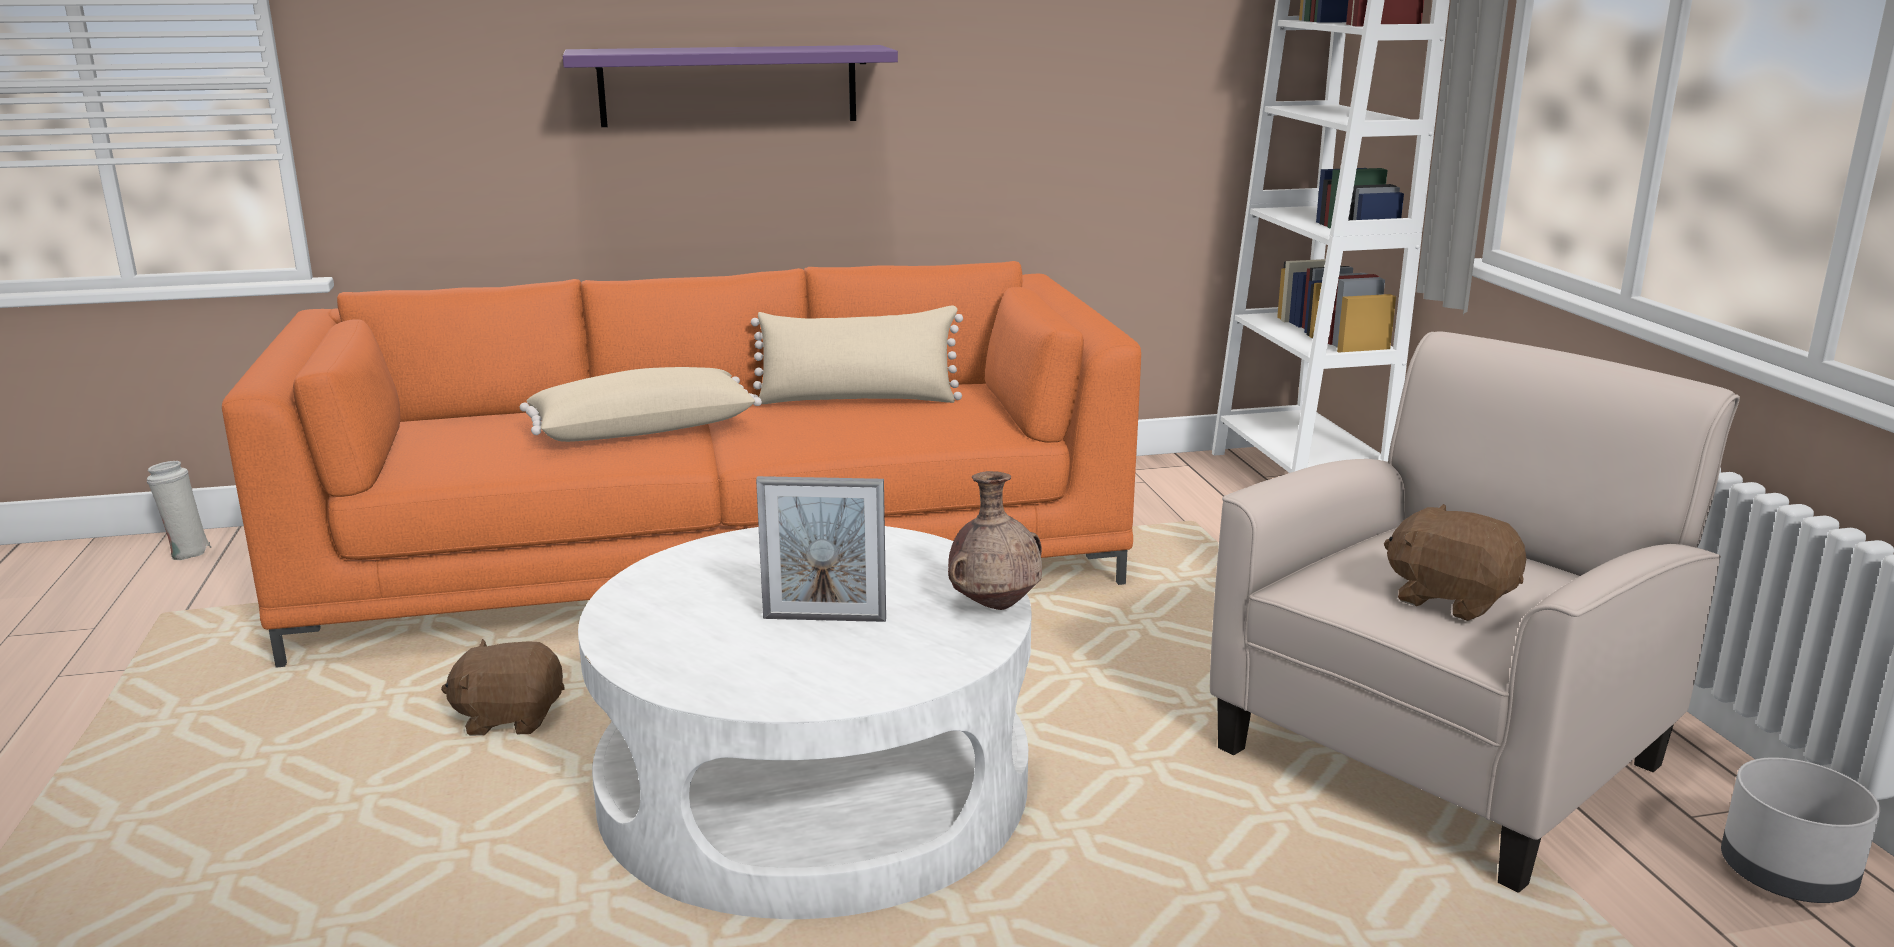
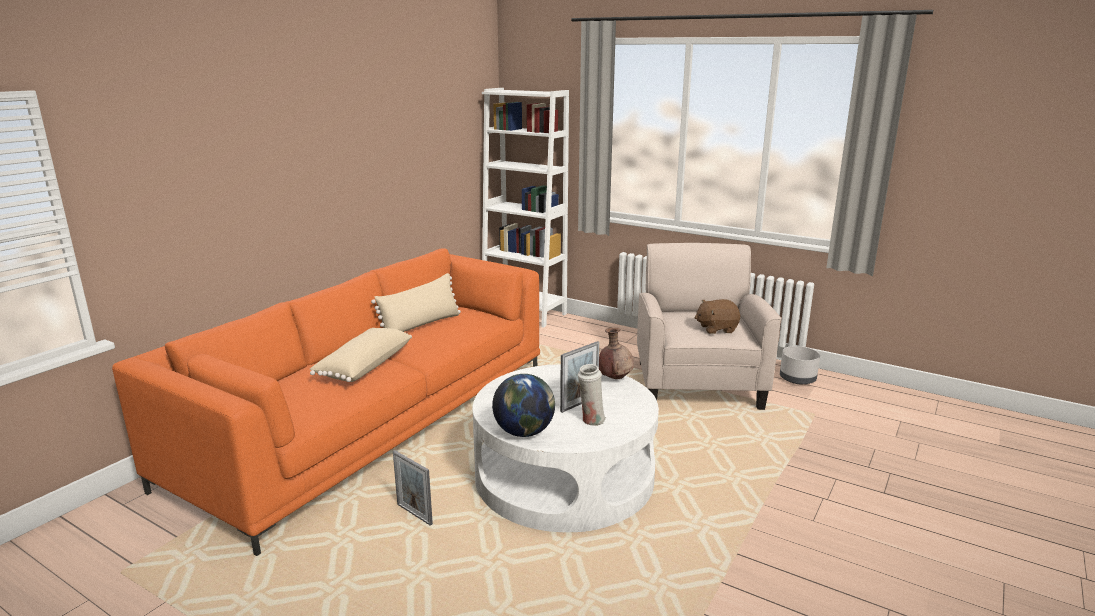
camera: 45 degrees left, 0 degrees up
white vase [147,461,211,560] -> white vase moved to [578,364,606,426]
brown plush toy [441,639,565,736] -> picture frame [393,450,433,526]
purple shelf [563,45,898,127] -> none
none -> globe [492,374,555,437]

